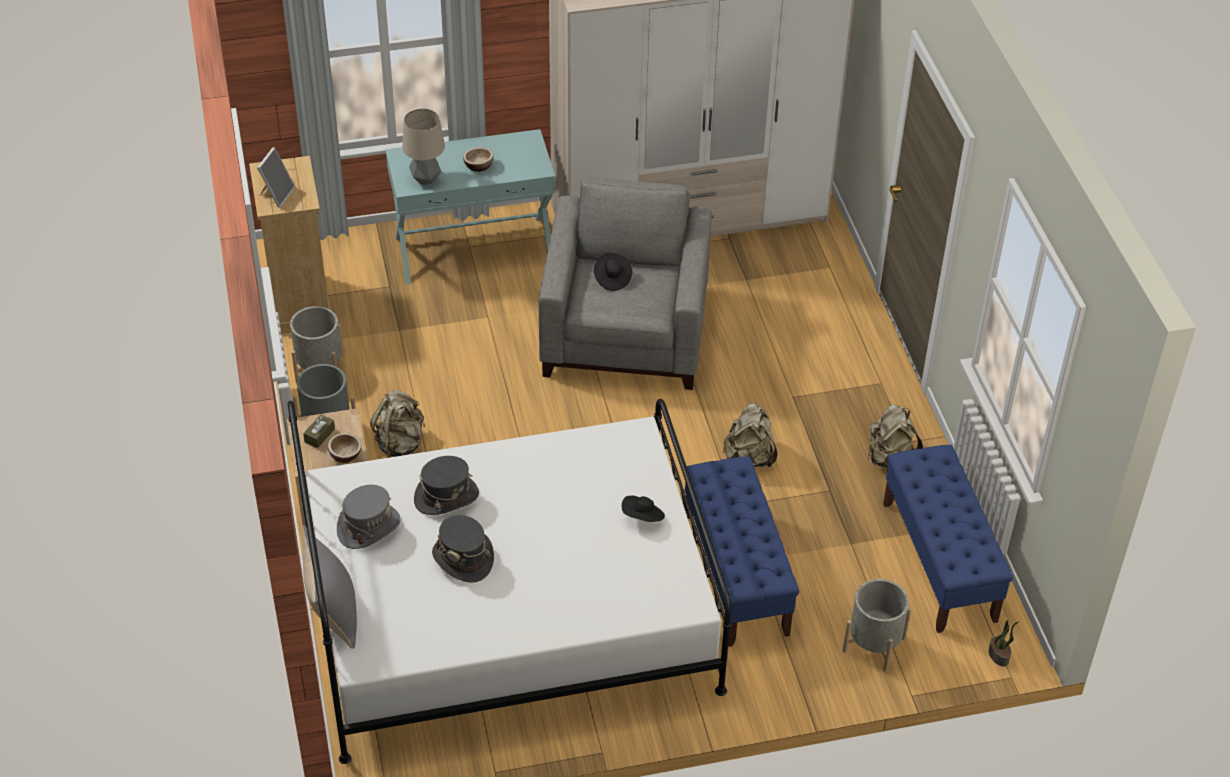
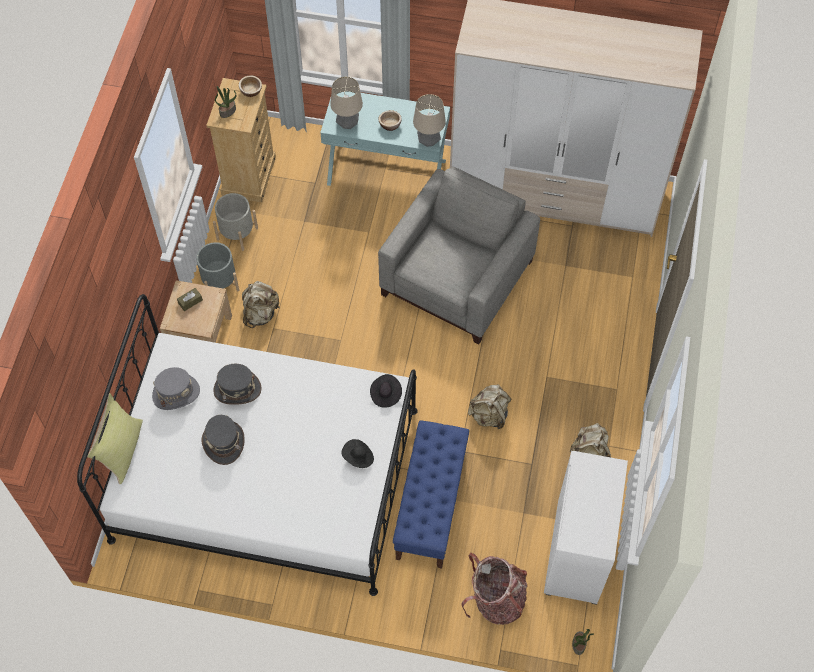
camera: 25 degrees right, 15 degrees up
picture frame [257,147,295,208] -> potted plant [215,86,236,118]
grey pillow [302,525,357,649] -> yellow pillow [87,393,143,485]
bowl [328,433,361,463] -> bowl moved to [239,76,262,97]
black hat [594,253,632,291] -> black hat moved to [370,374,402,408]
grey planter [842,579,911,671] -> backpack [461,553,527,625]
blue bench [883,445,1013,633] -> white cabinet [544,451,628,605]
none -> table lamp [413,94,446,147]

